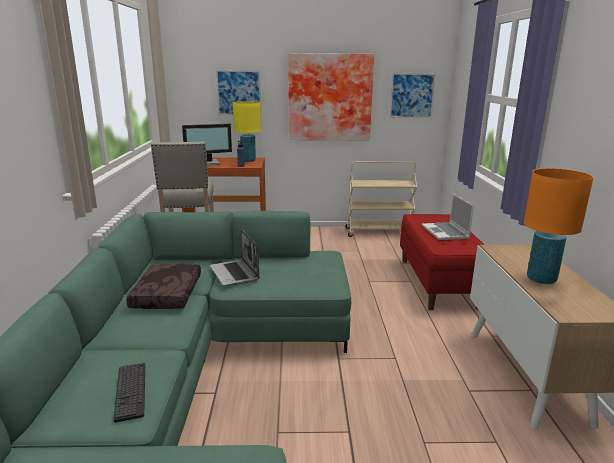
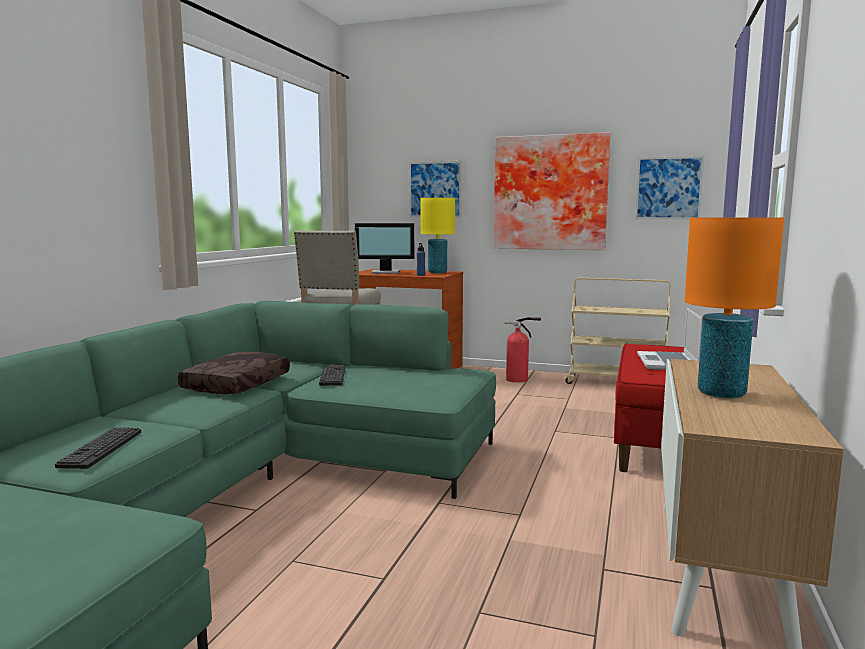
camera: 20 degrees right, 10 degrees down
laptop [210,229,259,286] -> keyboard [319,365,345,386]
none -> fire extinguisher [505,317,541,383]

